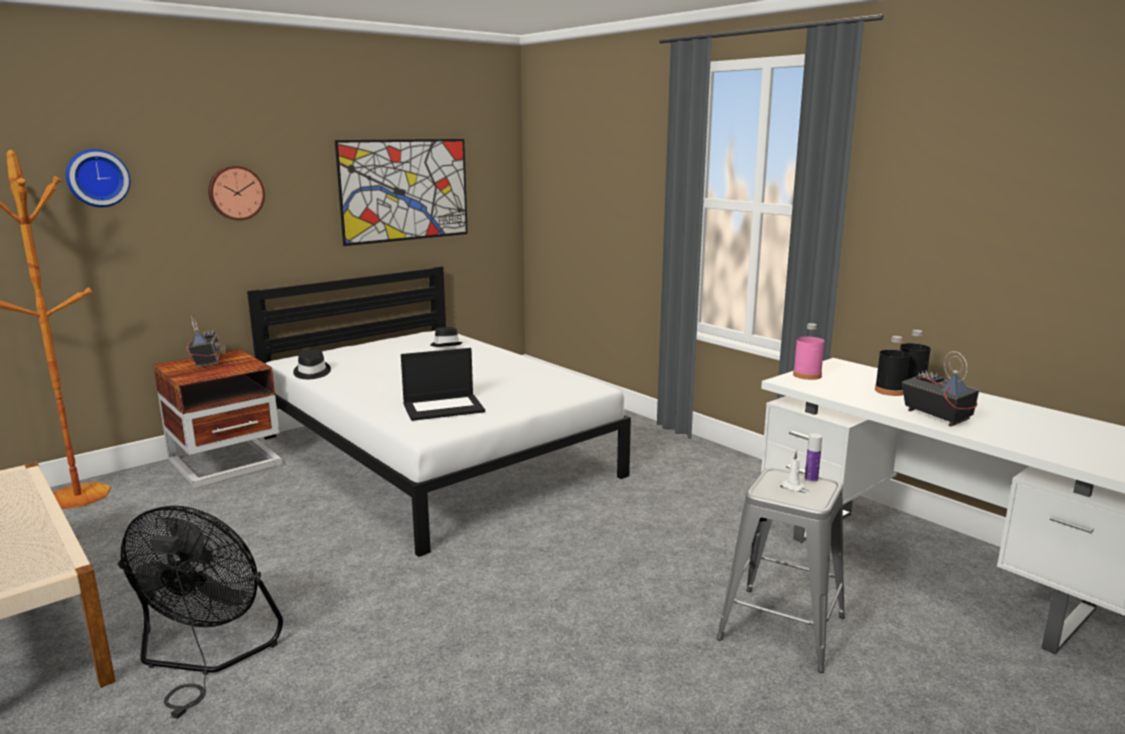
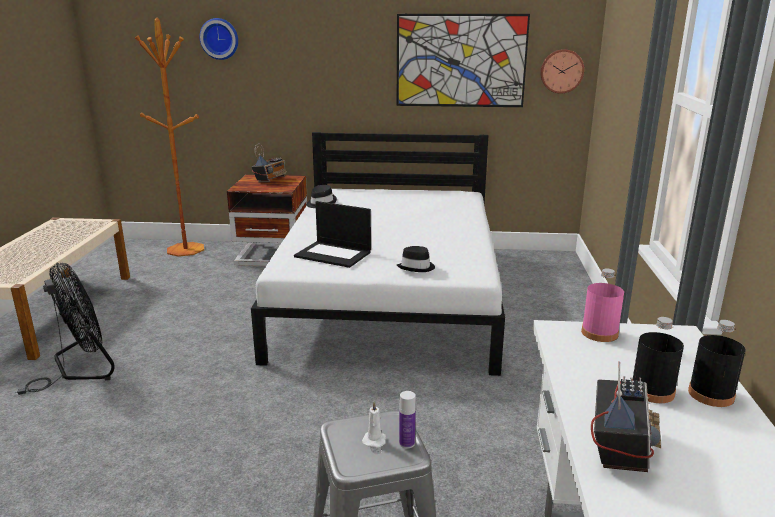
camera: 45 degrees right, 5 degrees up
wall clock [208,166,265,220] -> wall clock moved to [540,49,584,94]
black hat [430,327,463,347] -> black hat moved to [397,246,435,272]

